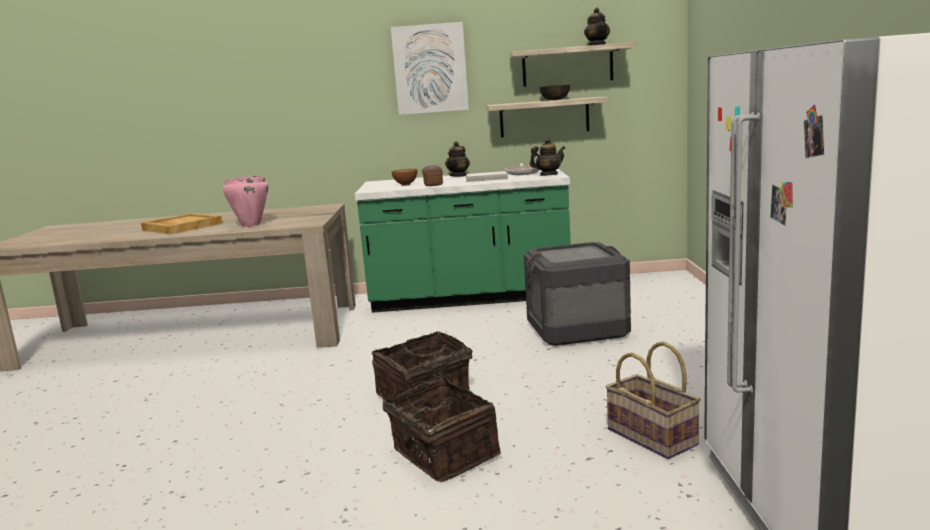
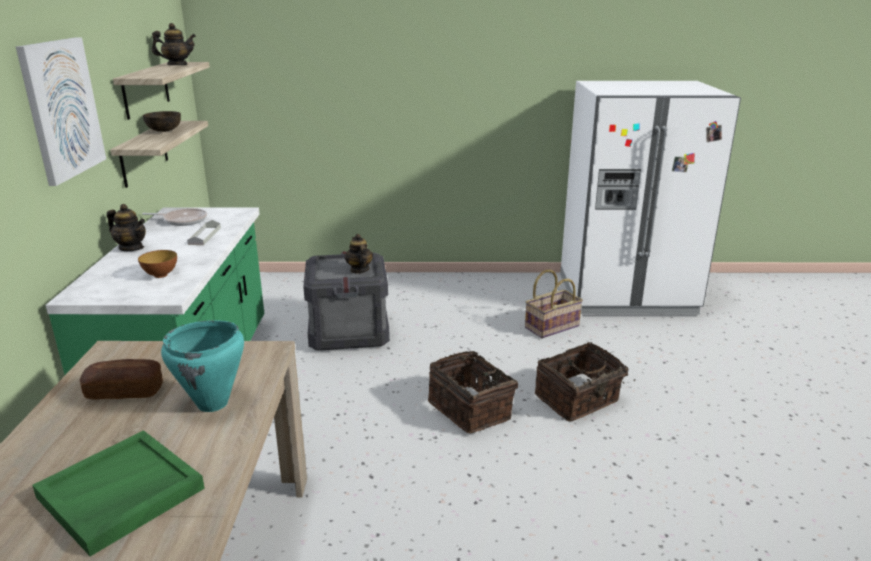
camera: 90 degrees left, 10 degrees up
beige tray [141,213,222,234] -> green tray [32,430,205,556]
pink cooking pot [223,176,268,227] -> turquoise cooking pot [161,320,244,412]
bread [422,165,443,186] -> bread moved to [79,359,163,400]
teapot [530,138,565,176] -> teapot moved to [345,234,373,274]

